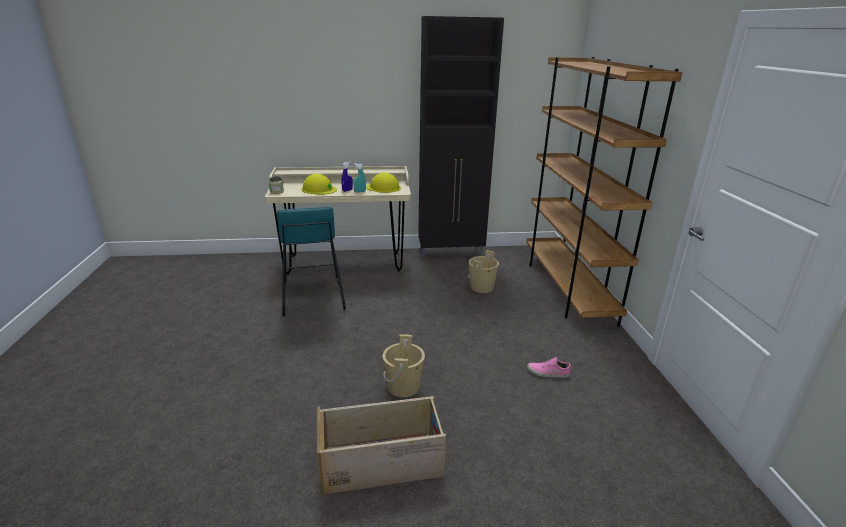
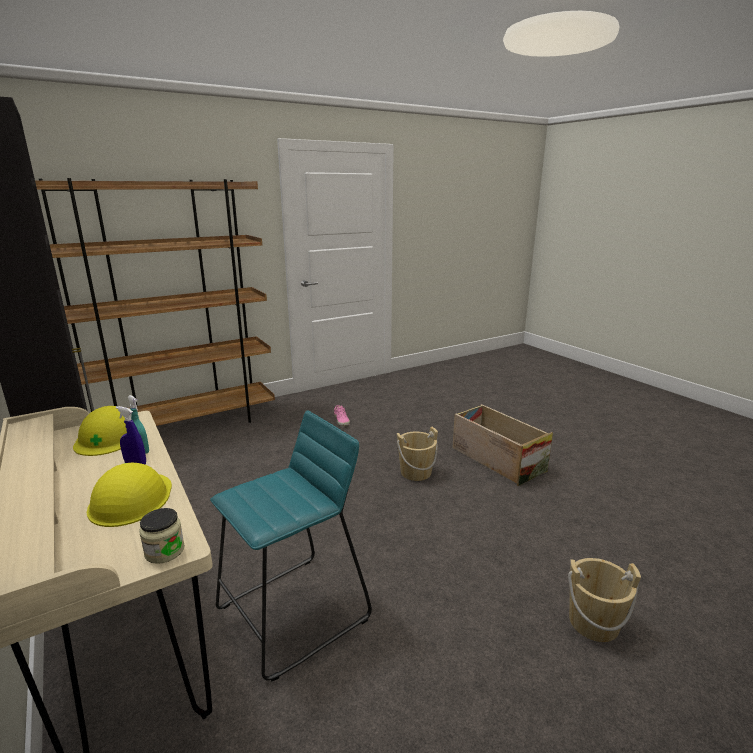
camera: 115 degrees left, 5 degrees down
beige bucket [468,250,499,293] -> beige bucket moved to [568,558,641,642]

